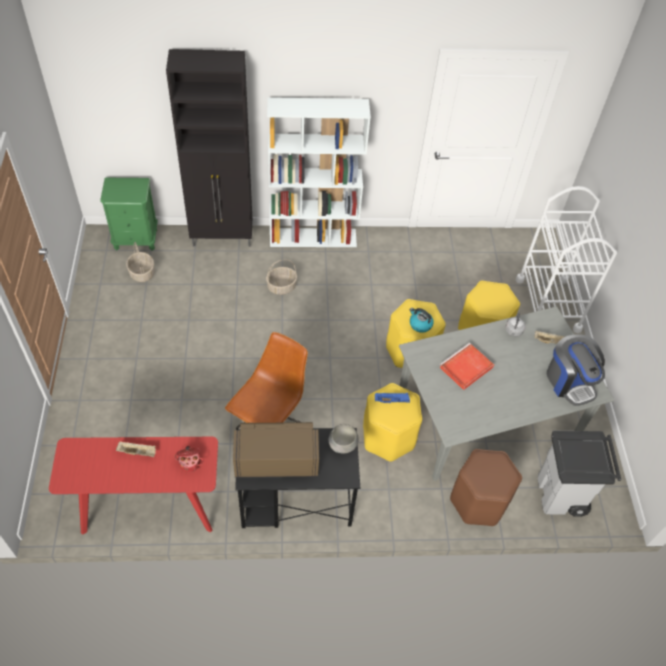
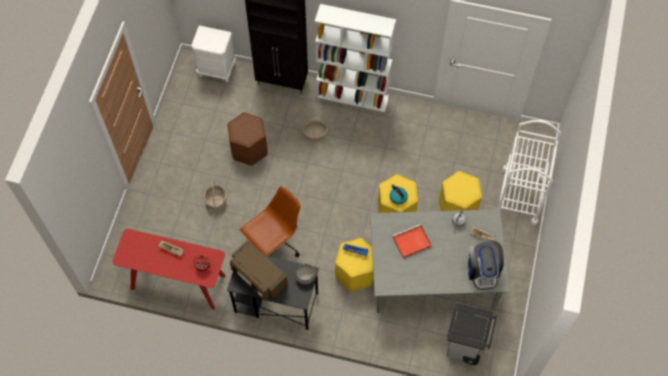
camera: 20 degrees right, 10 degrees up
green nightstand [100,178,158,251] -> white nightstand [191,25,236,83]
basket [126,242,155,282] -> basket moved to [204,181,226,211]
brown microwave [233,422,319,478] -> brown microwave turned 150 degrees counterclockwise [230,240,288,301]
brown stool [450,449,522,526] -> brown stool moved to [227,112,268,166]

